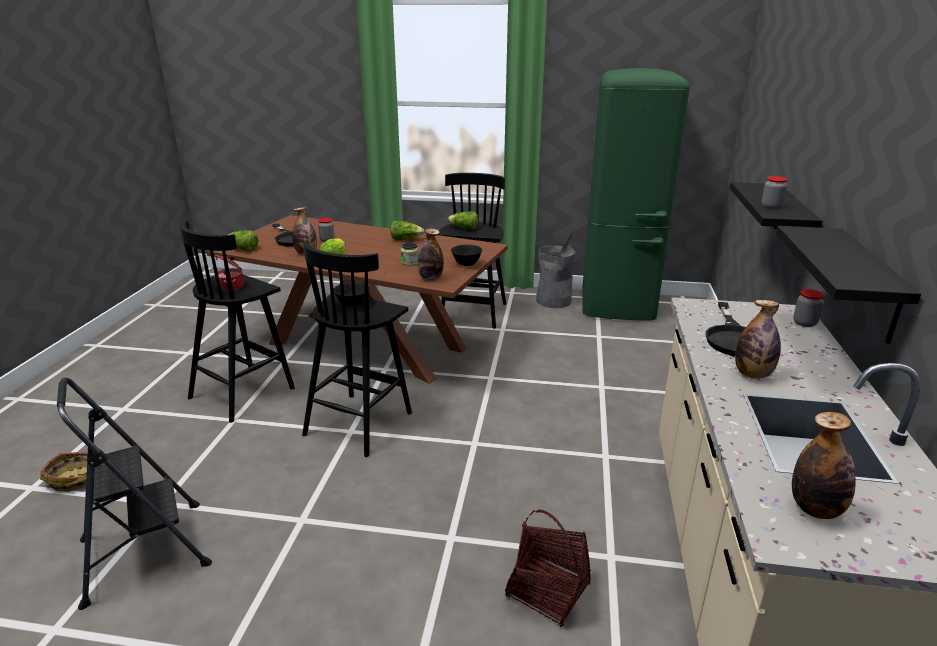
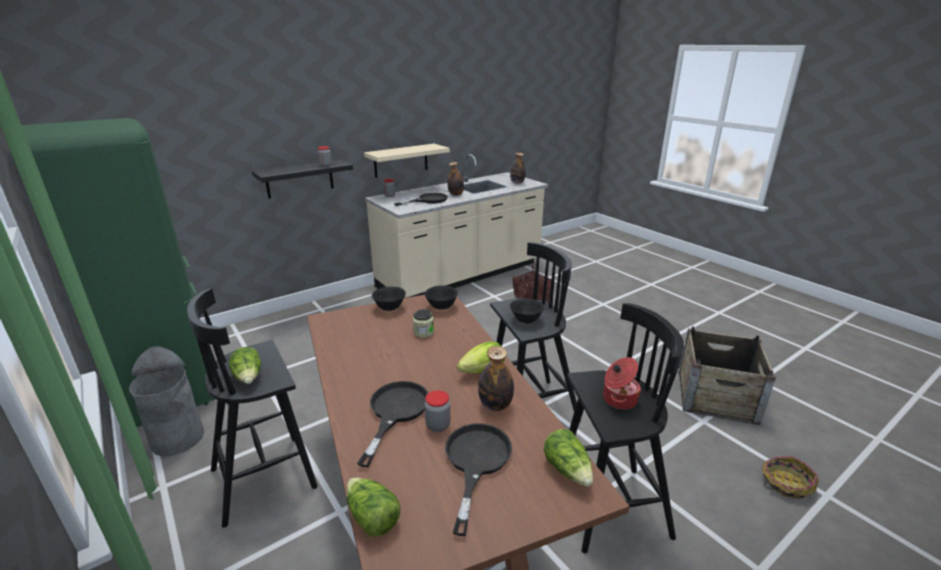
camera: 135 degrees left, 0 degrees up
black step ladder [57,377,212,610] -> crate [679,327,776,425]
lettuce [391,221,425,241] -> lettuce moved to [347,478,400,537]
bottle [418,229,444,280] -> black bowl [425,285,458,310]
black shelf [776,226,921,344] -> beige shelf [364,144,450,178]
none -> black frying pan [357,381,428,467]

